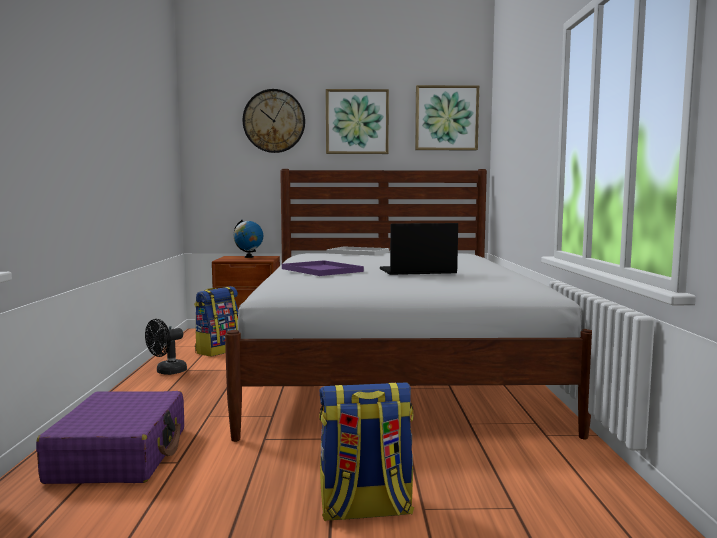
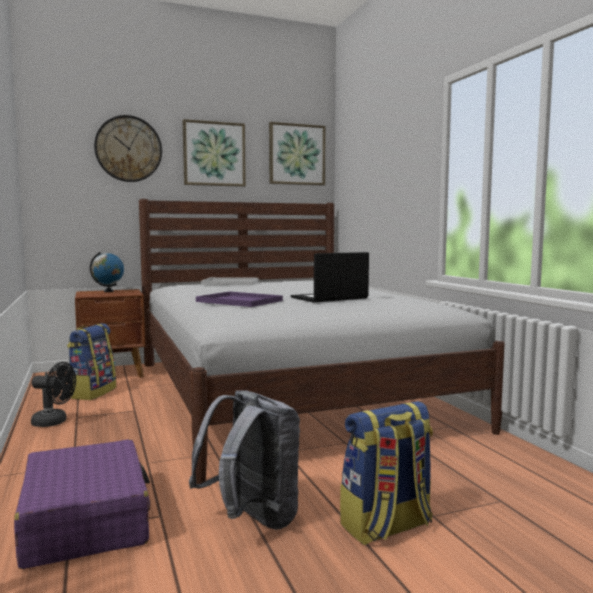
camera: 20 degrees left, 0 degrees up
black fan [145,319,187,375] -> black fan turned 105 degrees counterclockwise [31,362,76,427]
none -> grey backpack [189,390,300,530]

